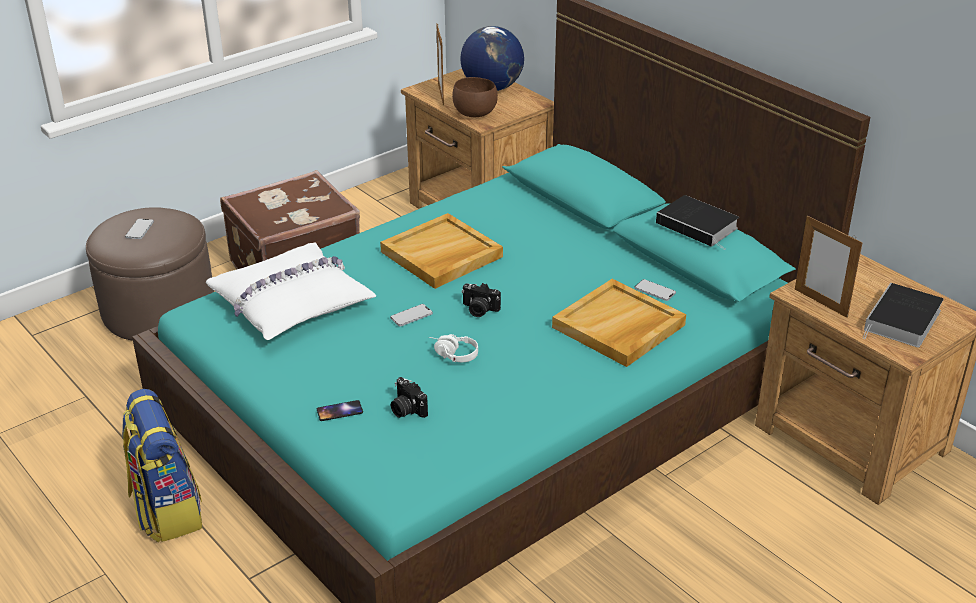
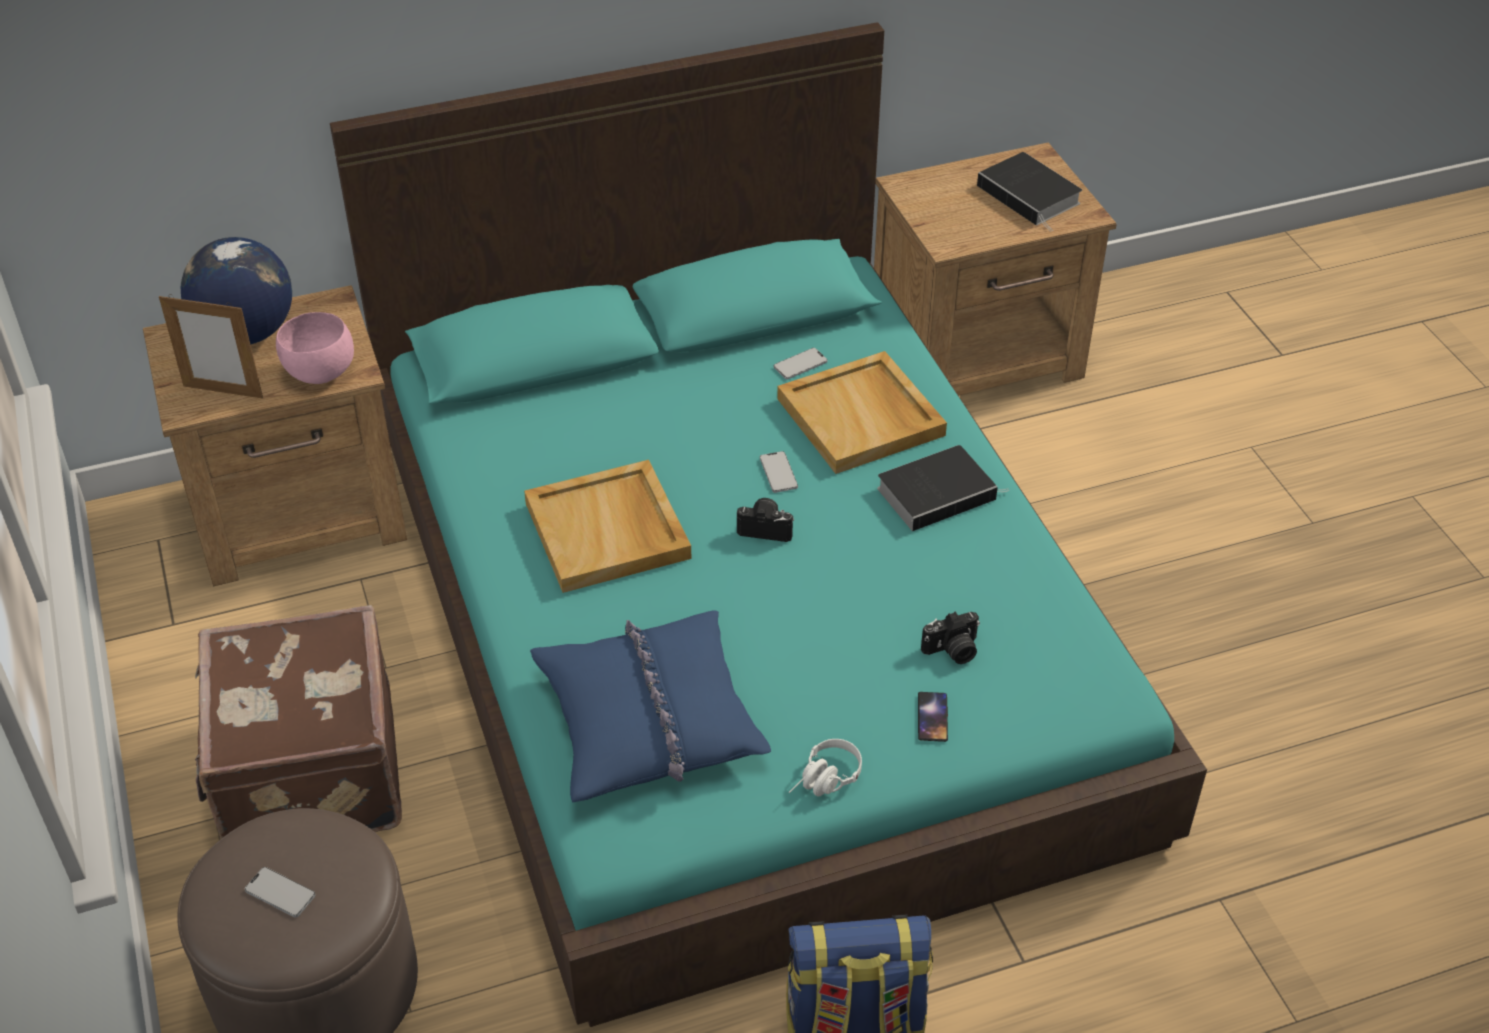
camera: 70 degrees left, 10 degrees up
white pillow [205,242,376,340] -> blue pillow [530,610,771,802]
phone [390,304,433,327] -> phone moved to [760,451,798,493]
white headphones [429,334,478,362] -> white headphones moved to [789,739,862,797]
brown bowl [452,77,498,117] -> pink bowl [276,312,354,384]
camera [462,283,501,317] -> camera turned 120 degrees counterclockwise [737,498,794,542]
book [656,195,739,250] -> book moved to [877,445,1009,531]
picture frame [795,216,863,318] -> none

